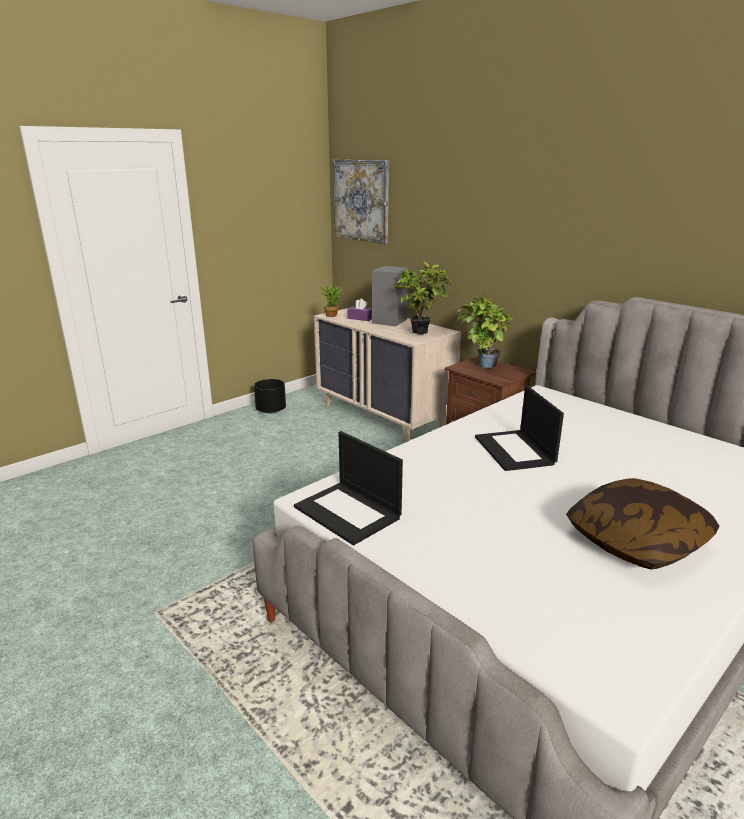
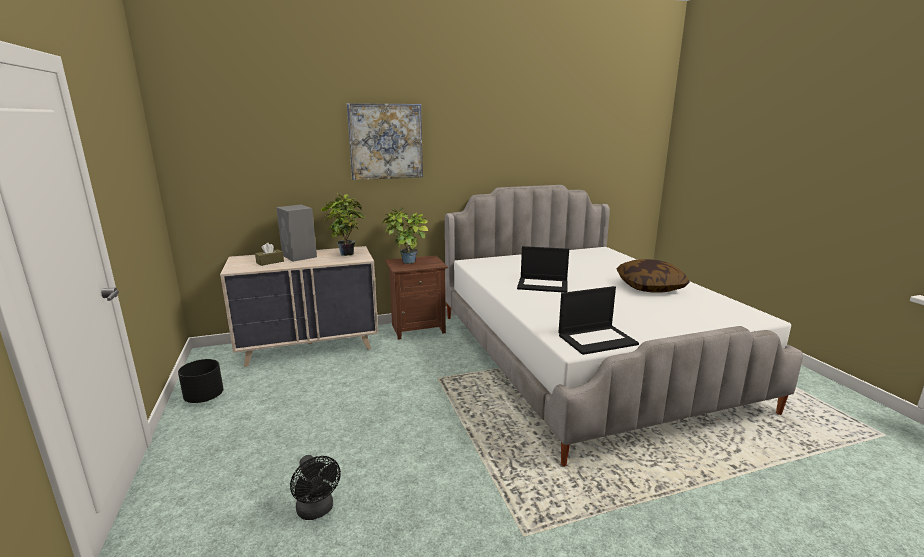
camera: 65 degrees left, 5 degrees down
potted plant [321,285,342,317] -> none
picture [333,160,389,244] -> picture moved to [347,103,423,180]
purple tissue box [347,299,372,321] -> brown tissue box [255,243,284,266]
none -> black fan [290,455,341,520]

